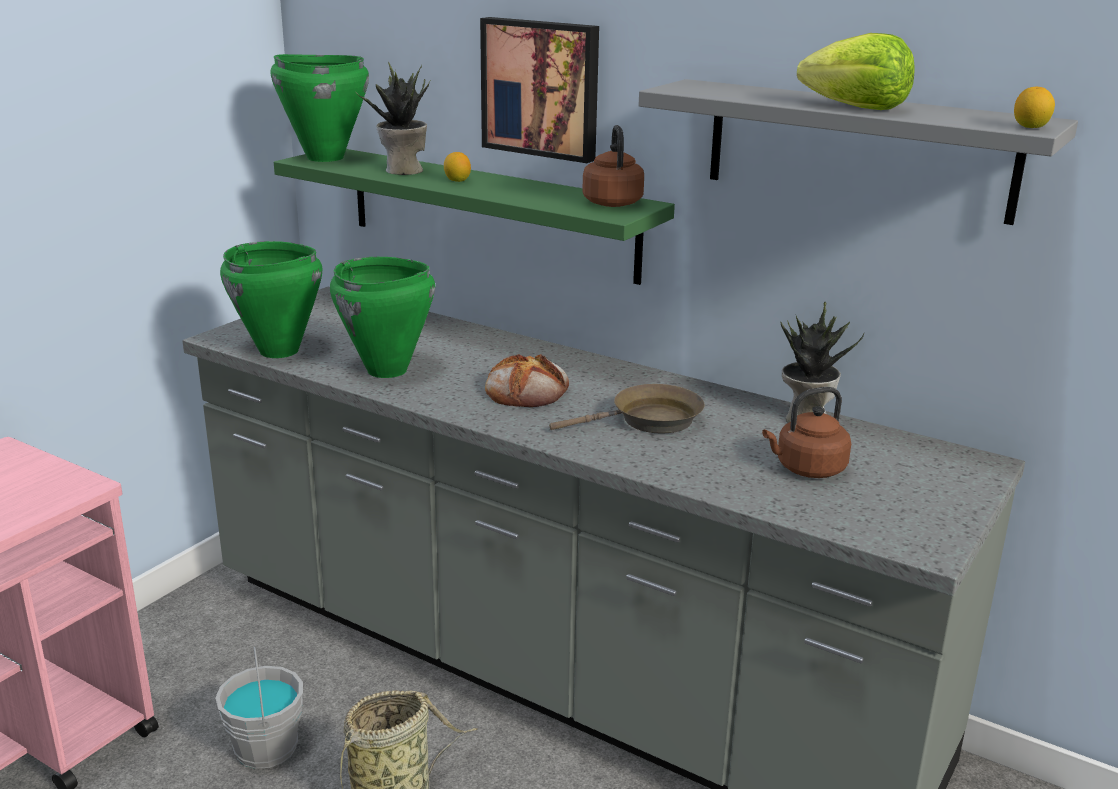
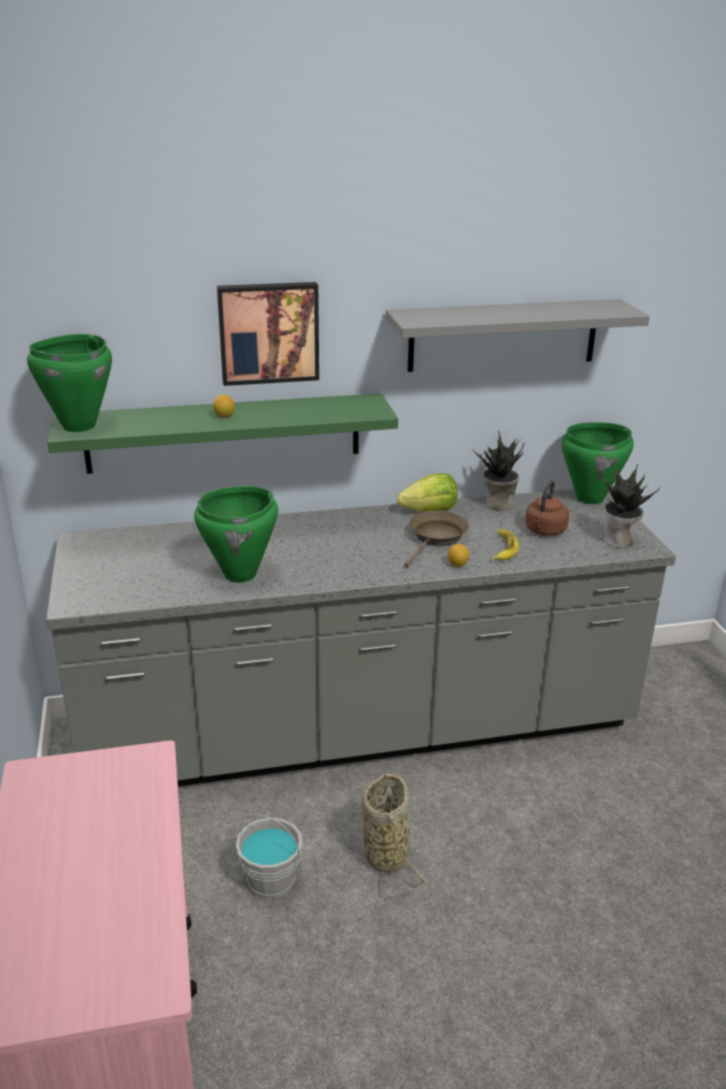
camera: 45 degrees left, 5 degrees up
green cooking pot [220,241,323,358] -> green cooking pot moved to [561,422,634,504]
potted plant [356,62,430,175] -> potted plant moved to [604,463,660,548]
bread [485,354,569,407] -> none
brown kettle [582,125,644,207] -> none
lettuce [797,33,915,110] -> lettuce moved to [397,473,458,512]
lemon [1014,87,1055,128] -> lemon moved to [448,544,469,567]
none -> banana [491,529,519,560]

